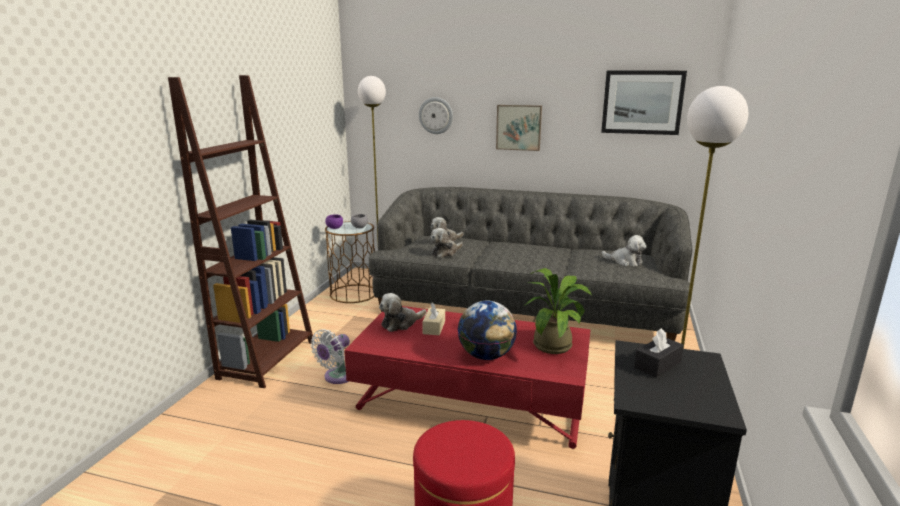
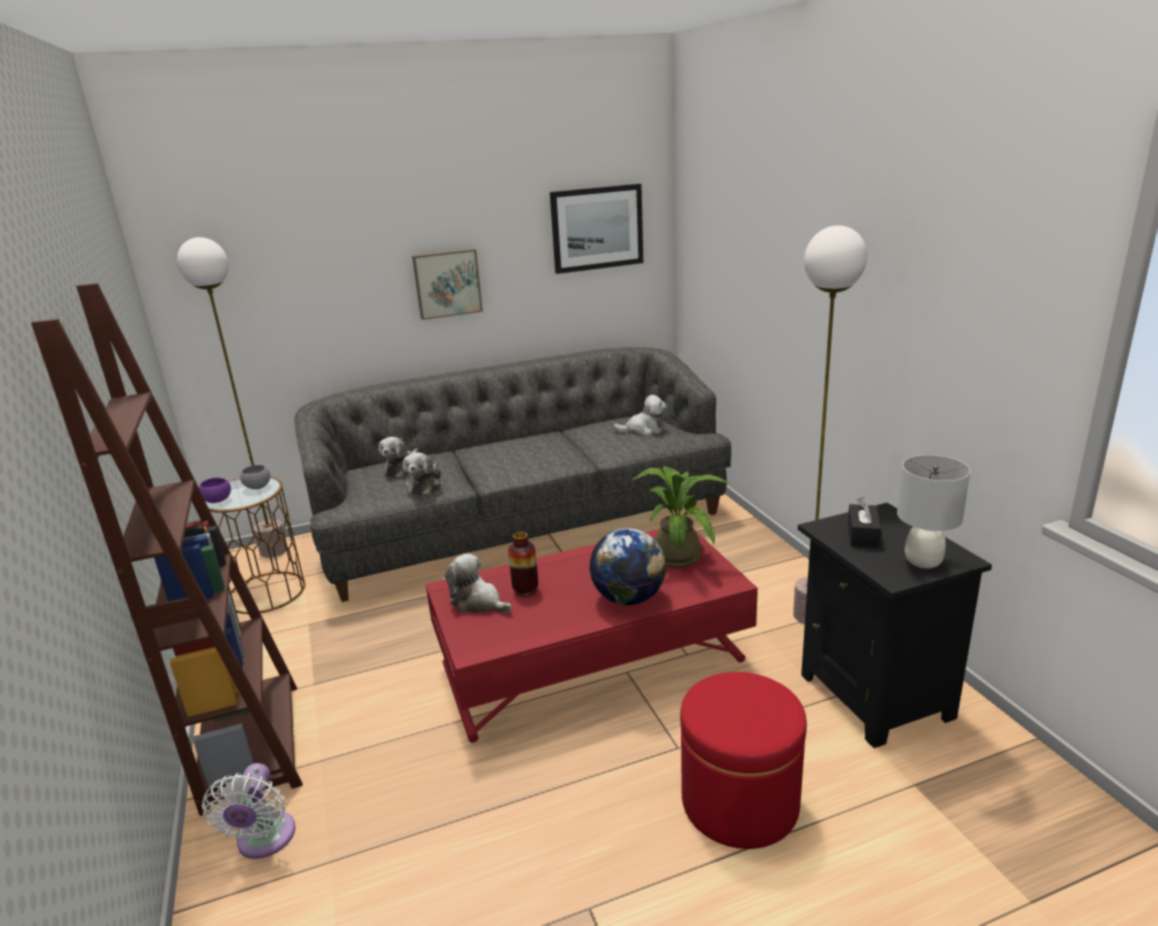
camera: 35 degrees left, 5 degrees up
white fan [311,329,350,384] -> white fan moved to [202,763,296,859]
plush toy [379,293,426,332] -> plush toy turned 105 degrees clockwise [445,554,512,613]
wall clock [419,97,453,134] -> none
beige tissue box [422,302,445,335] -> vase [508,532,538,597]
none -> grey table lamp [897,455,970,569]

